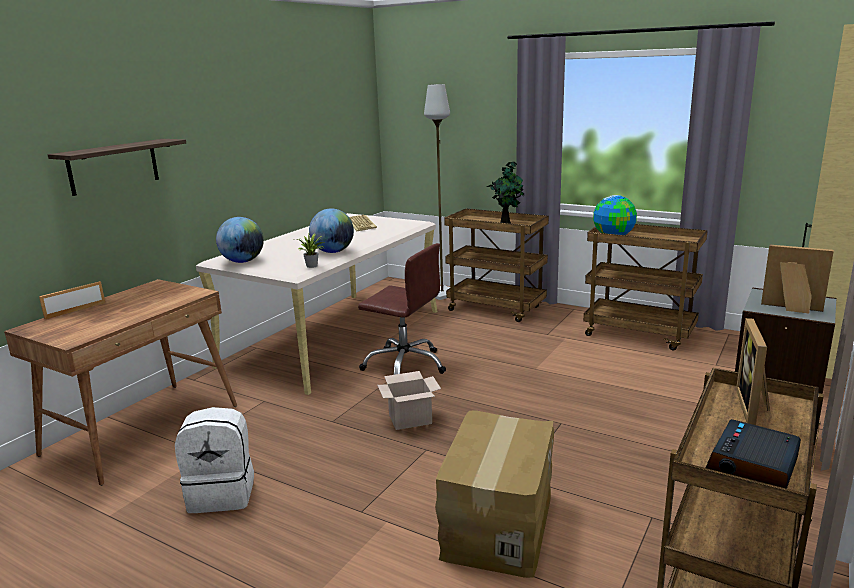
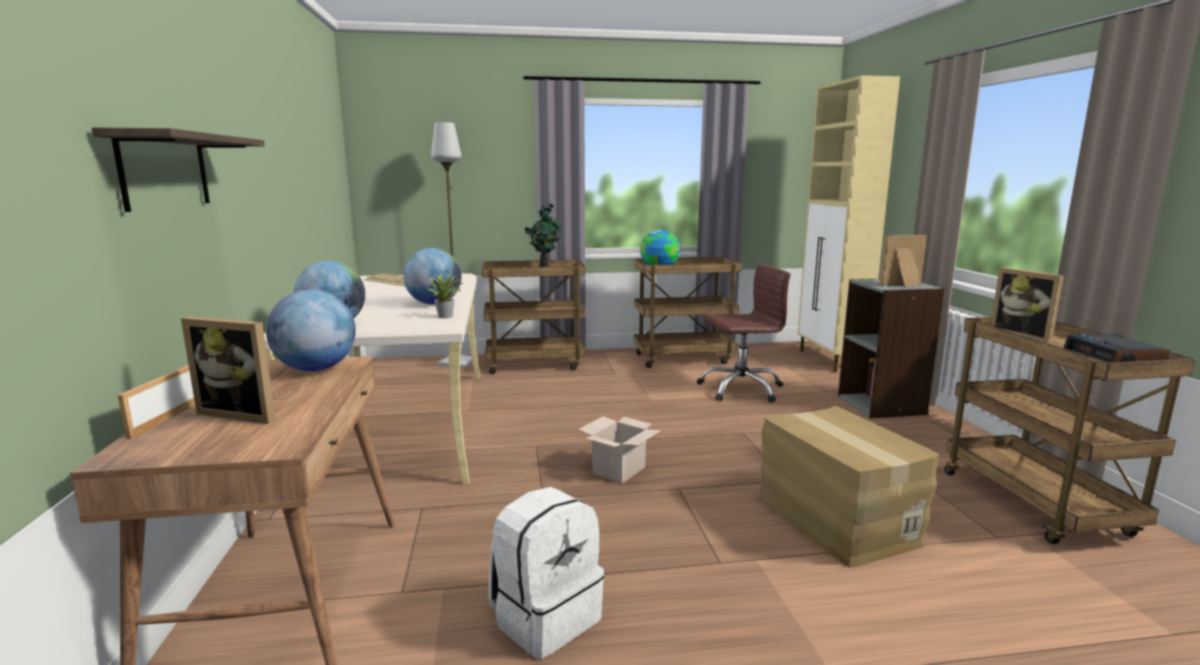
camera: 40 degrees left, 5 degrees down
brown office chair [358,243,446,375] -> brown office chair moved to [697,264,790,403]
none -> picture frame [181,316,275,424]
none -> globe [266,290,356,371]

